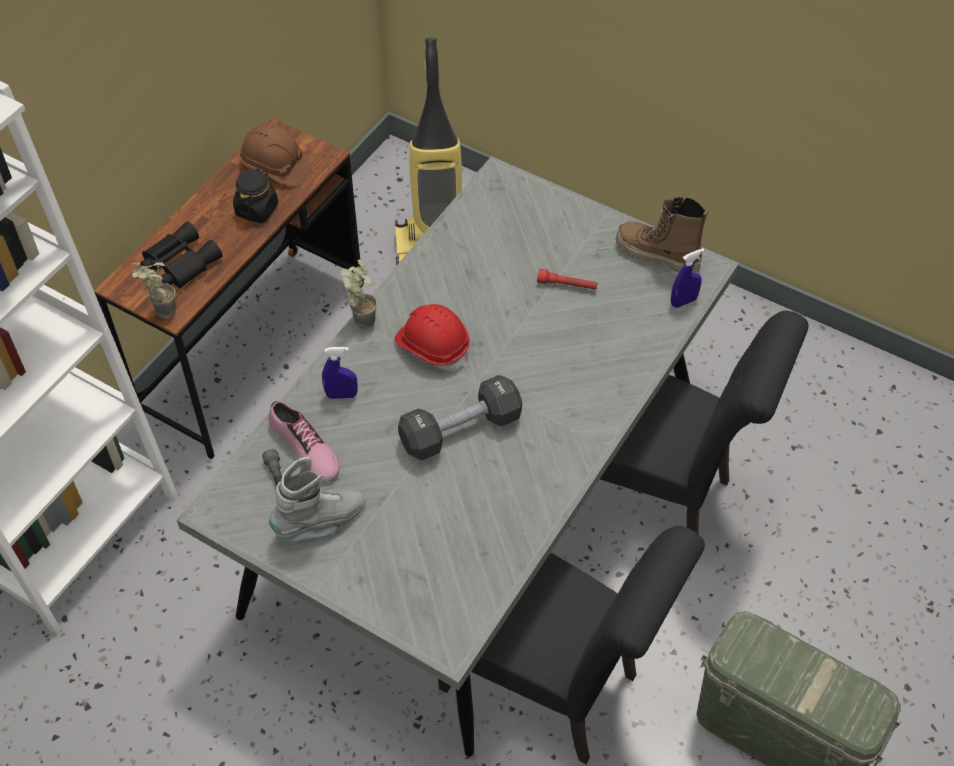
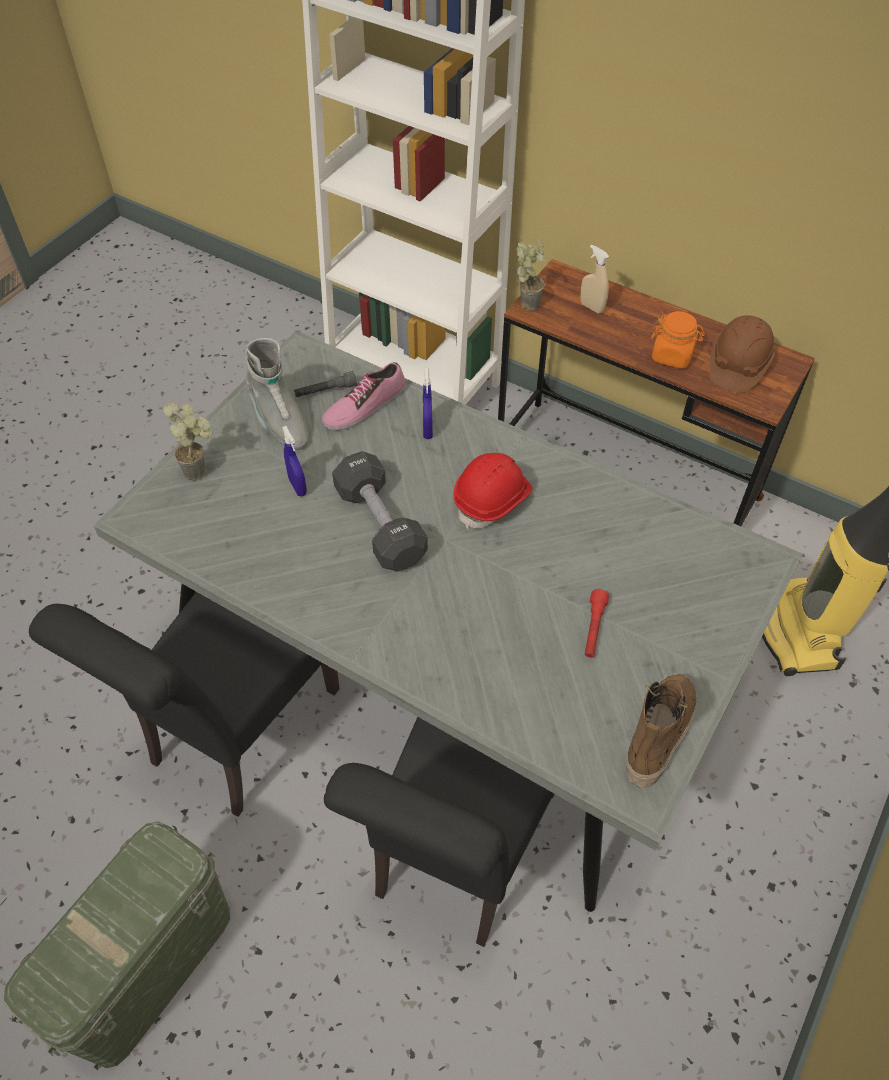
camera: 90 degrees right, 0 degrees up
black binoculars [140,221,223,289] -> beige spray bottle [580,245,609,314]
black jar [233,168,278,223] -> orange jar [651,311,705,369]
potted plant [340,260,377,329] -> potted plant moved to [163,402,213,481]
blue spray bottle [671,248,704,308] -> blue spray bottle moved to [282,426,307,496]

